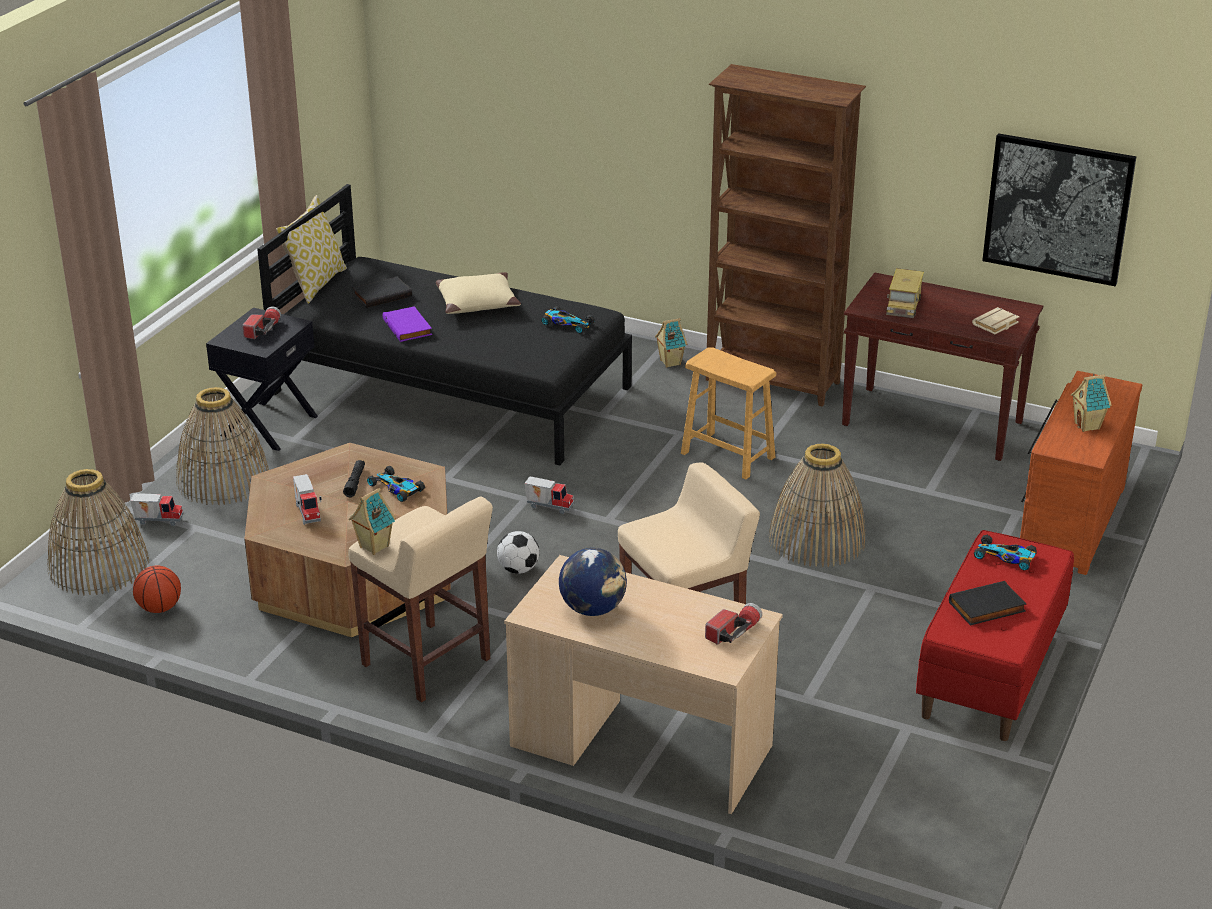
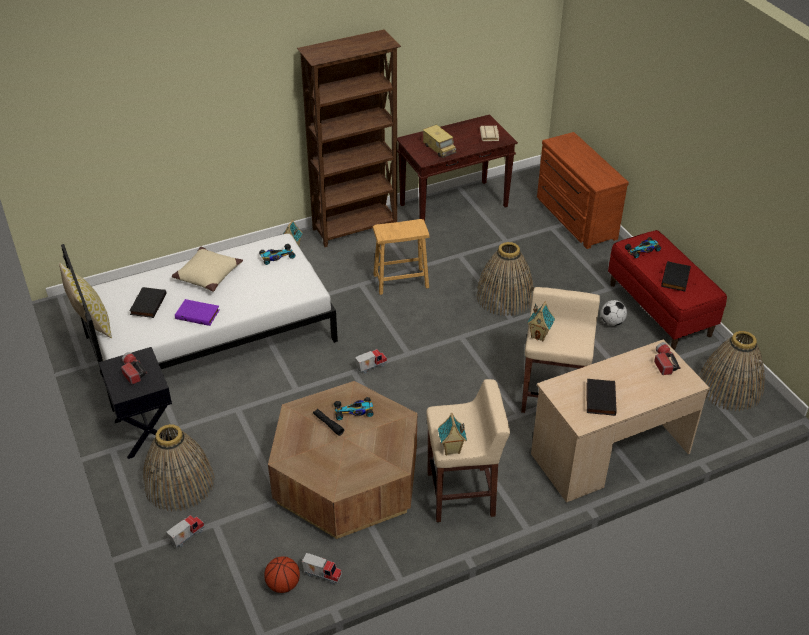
camera: 50 degrees left, 10 degrees up
basket [47,469,149,595] -> basket moved to [700,331,765,411]
black bed [257,184,632,465] -> white bed [61,234,338,412]
toy truck [293,474,322,525] -> toy truck moved to [302,553,342,585]
football [497,531,539,574] -> football moved to [601,300,627,326]
globe [559,548,627,616] -> black book [586,379,616,416]
picture [982,133,1136,286] -> none
toy house [1071,374,1112,432] -> toy house moved to [528,302,555,342]

